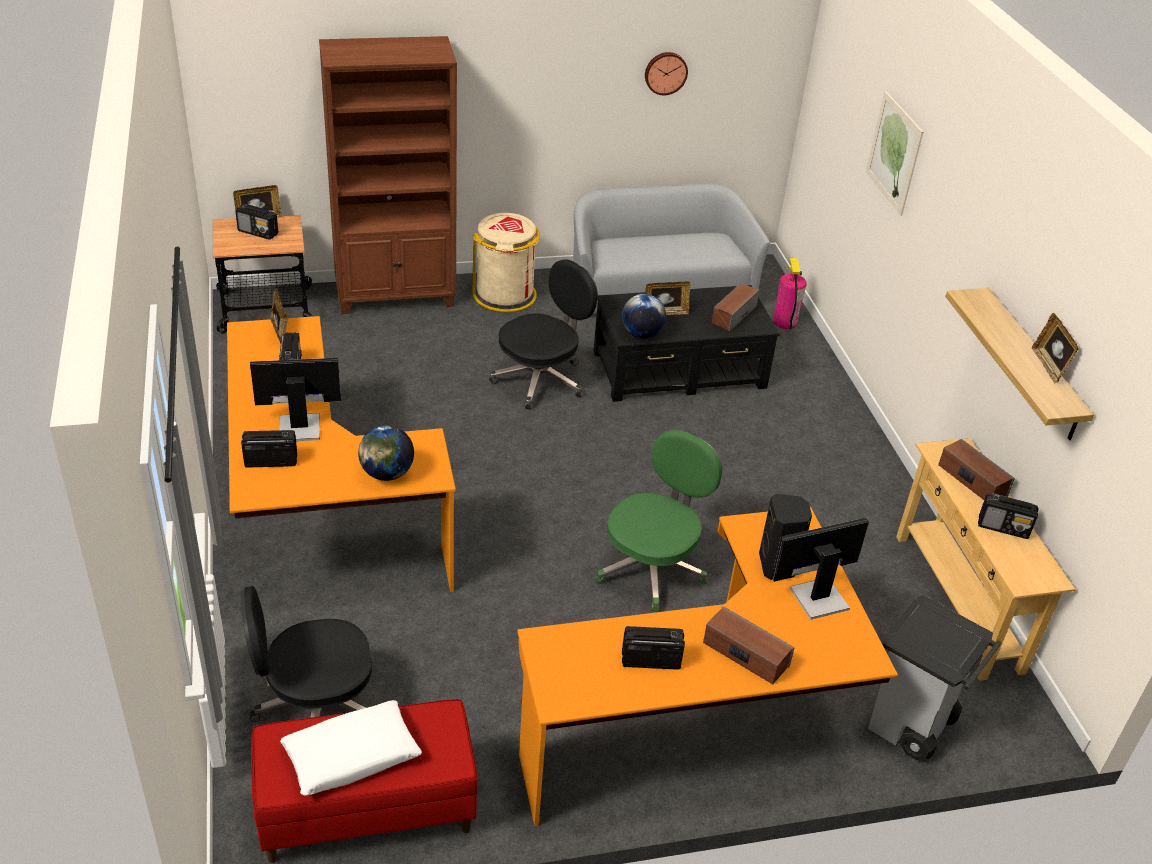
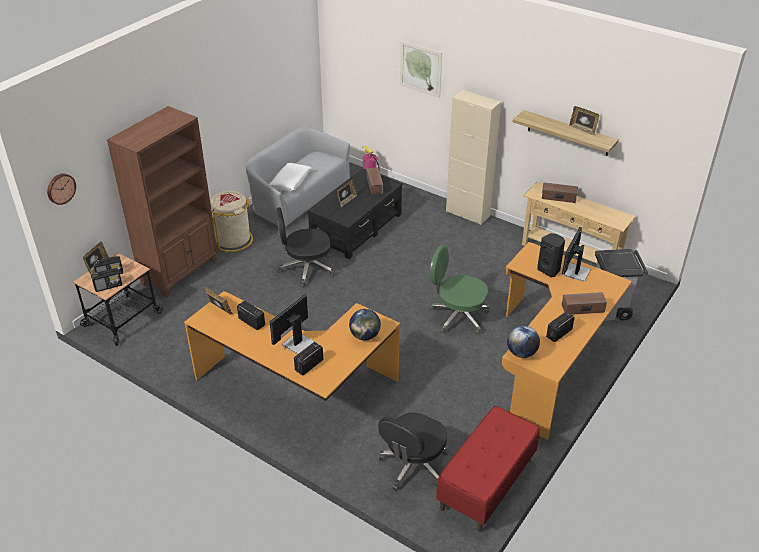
camera: 40 degrees left, 0 degrees up
white pillow [280,700,422,796] -> white pillow moved to [269,163,312,191]
black office chair [489,259,598,410] -> black office chair turned 105 degrees counterclockwise [275,207,334,287]
green office chair [596,430,722,612] -> green office chair turned 60 degrees counterclockwise [429,245,489,335]
globe [622,294,666,339] -> globe moved to [507,325,540,358]
wall clock [645,52,688,95] -> wall clock moved to [47,174,76,205]
radio [978,493,1039,539] -> radio moved to [91,268,122,292]
none -> beige cabinet [446,90,501,225]

